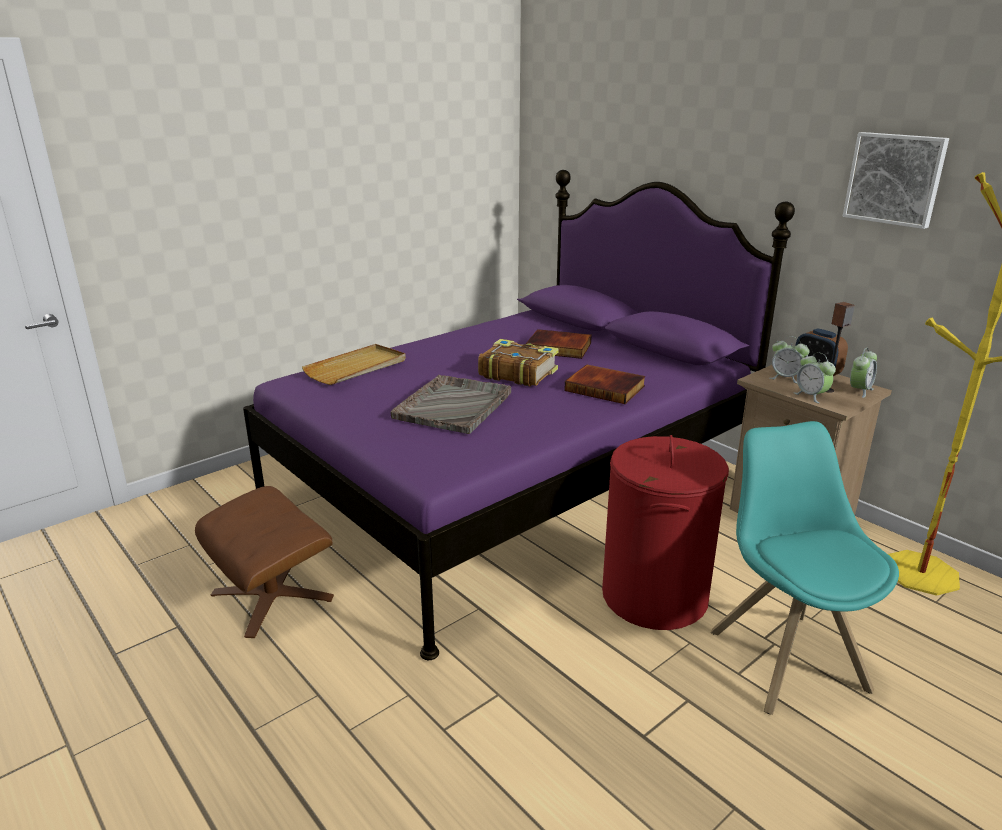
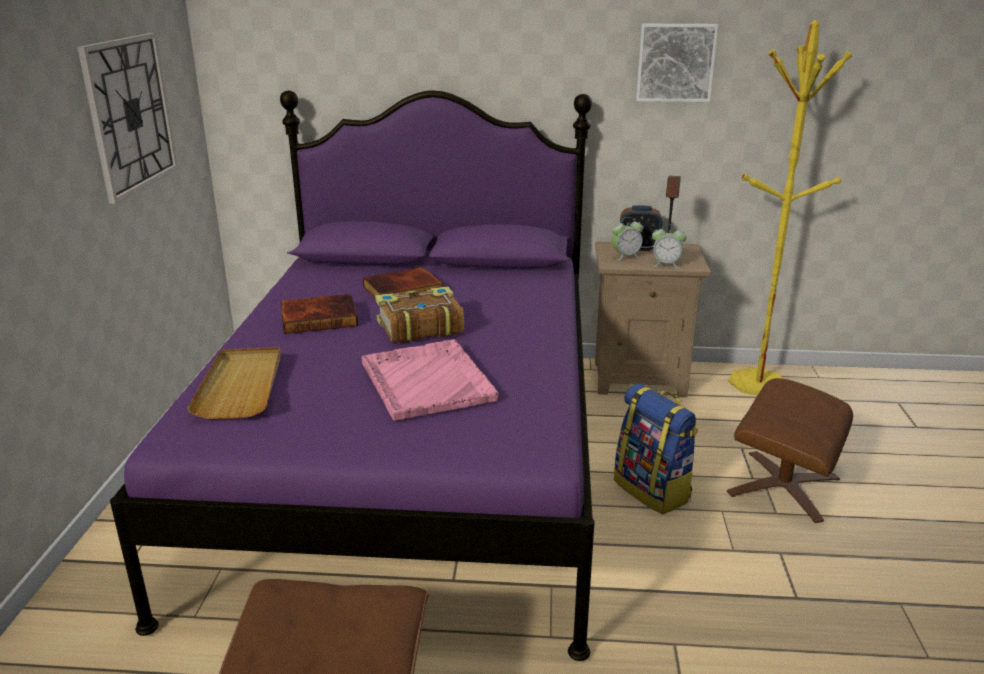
camera: 45 degrees left, 0 degrees up
grey tray [391,375,511,434] -> pink tray [361,339,499,421]
book [564,364,646,404] -> book moved to [281,294,358,334]
red laundry basket [602,435,729,630] -> backpack [614,384,698,515]
turquoise chair [710,421,899,715] -> brown ottoman [727,378,853,523]
alarm clock [850,348,877,398] -> none
none -> wall clock [77,33,178,204]

